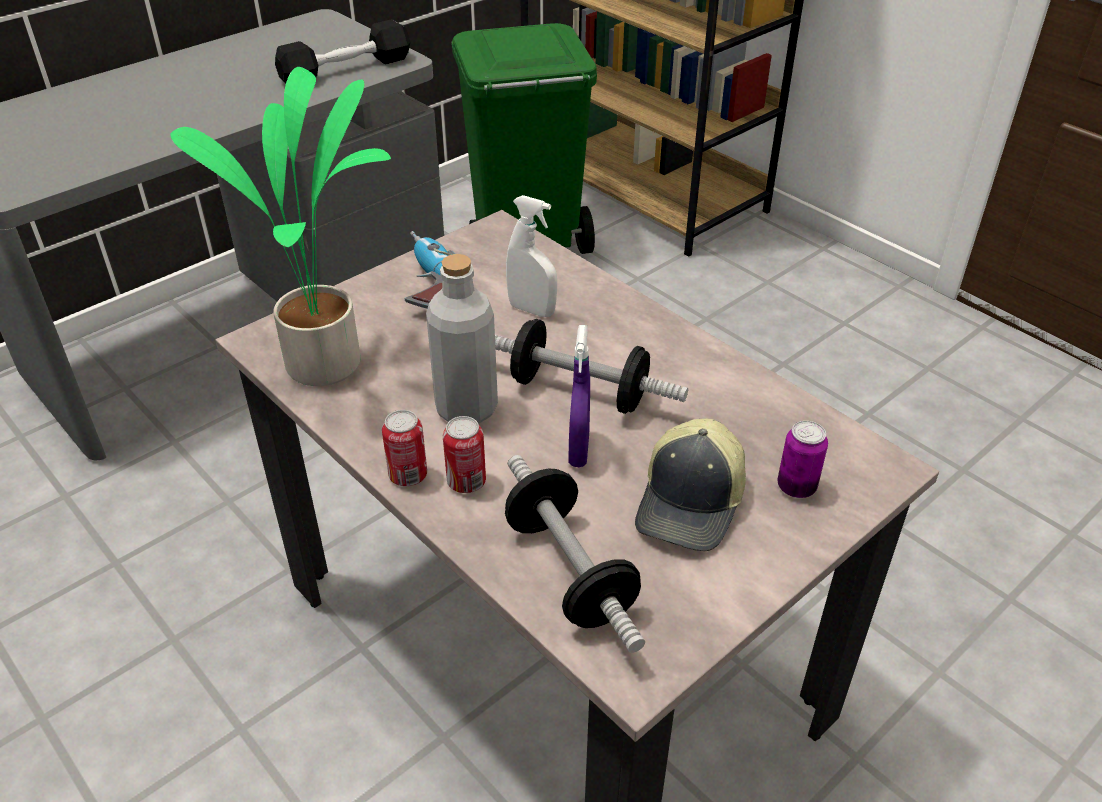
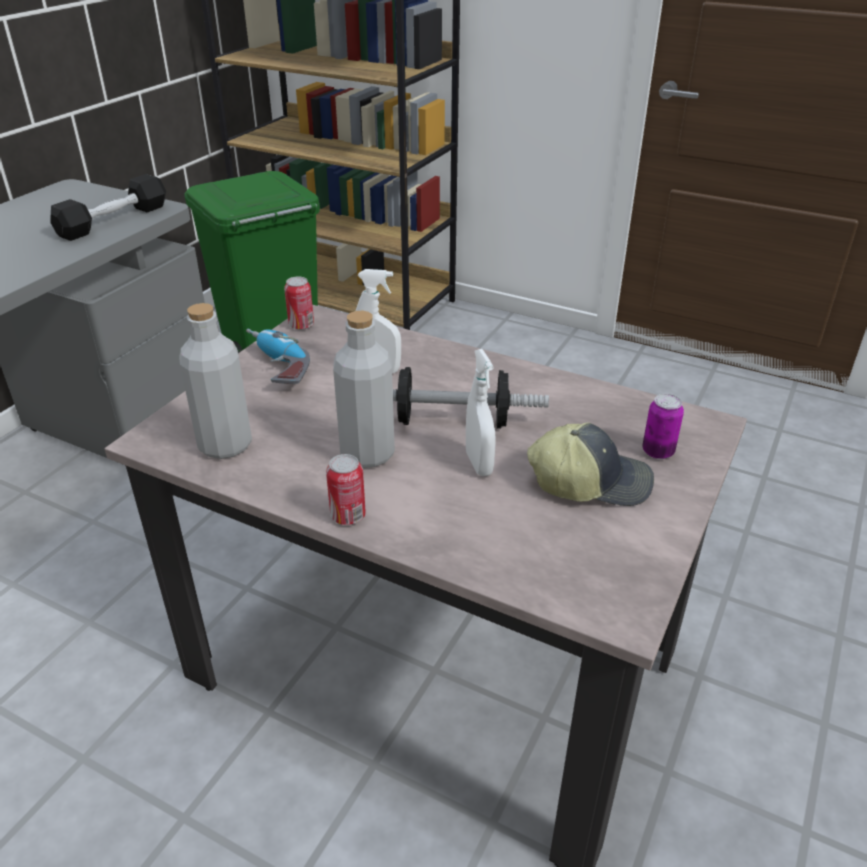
camera: 20 degrees left, 5 degrees down
potted plant [171,67,391,386] -> grey bottle [179,303,252,459]
can [443,416,486,493] -> can moved to [284,276,314,330]
dumbbell [505,455,645,653] -> none
purple spray bottle [568,325,590,467] -> white spray bottle [466,349,496,476]
cap [635,419,746,551] -> cap turned 90 degrees counterclockwise [527,423,654,506]

